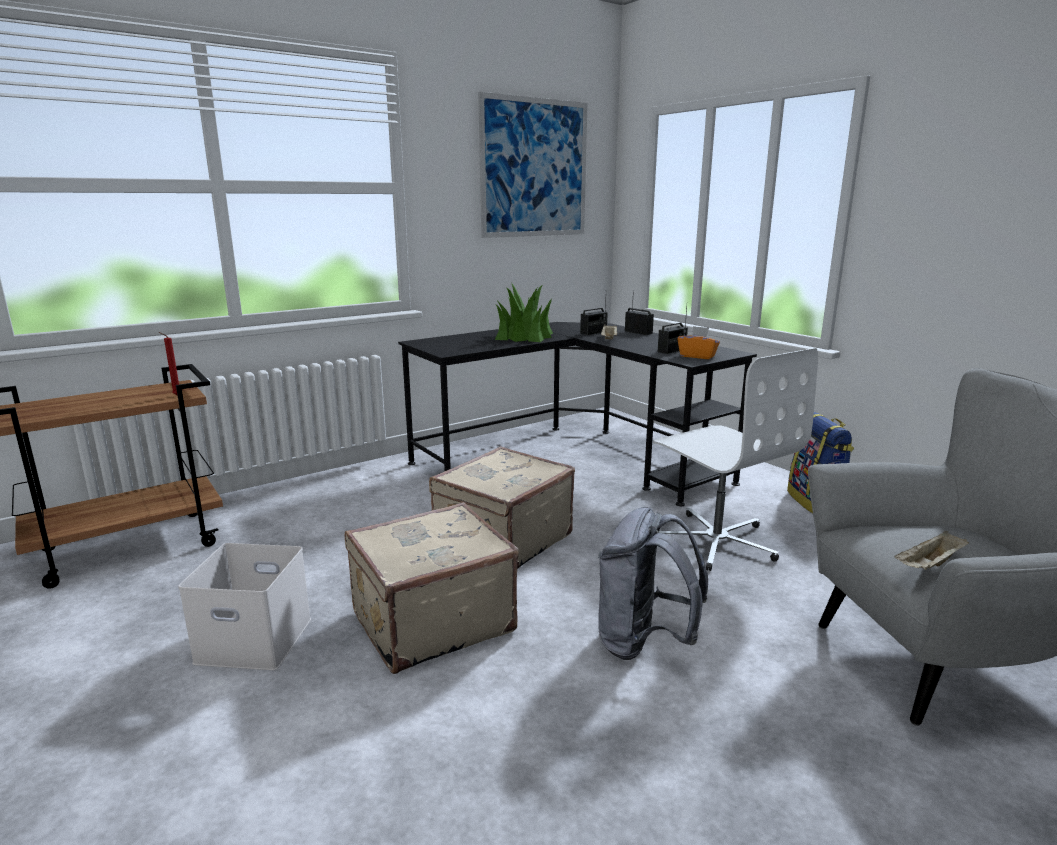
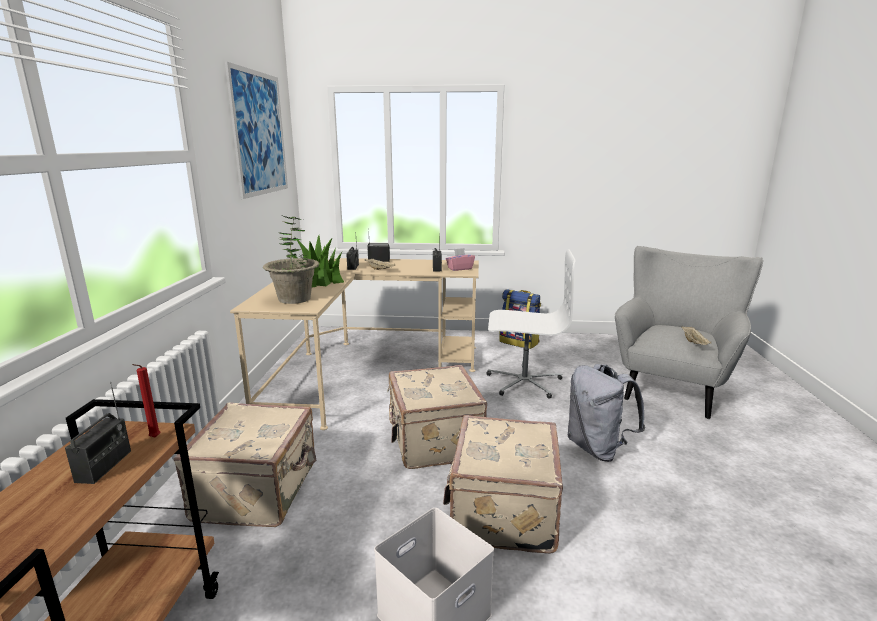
camera: 50 degrees left, 0 degrees up
black desk [398,322,757,506] -> beige desk [230,258,479,430]
orange tissue box [677,326,720,359] -> pink tissue box [446,248,475,271]
none -> radio [65,382,131,484]
none -> beige suitcase [173,402,316,527]
none -> potted plant [263,215,319,304]

